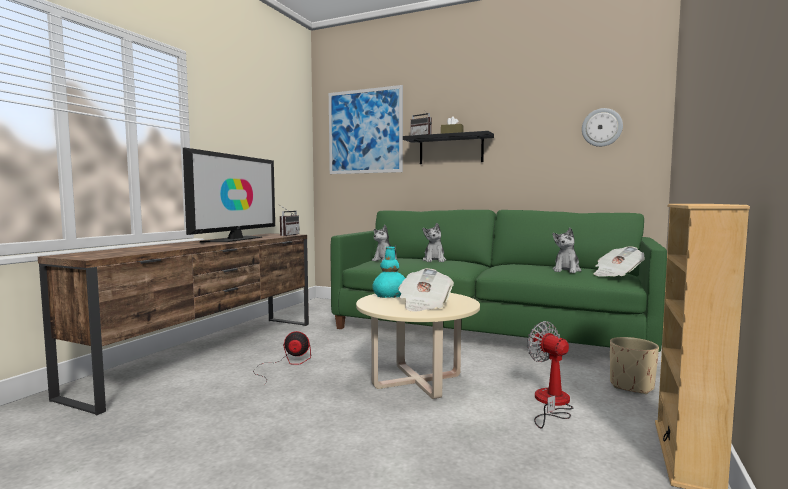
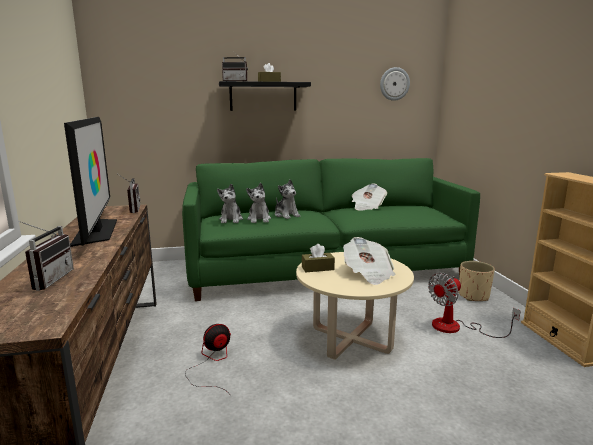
camera: 35 degrees left, 10 degrees up
picture [329,85,403,174] -> none
turquoise vase [372,246,406,298] -> brown tissue box [302,244,335,272]
fan [527,321,573,429] -> fan turned 60 degrees counterclockwise [428,273,520,338]
plush toy [552,228,581,273] -> plush toy moved to [246,183,271,223]
newspaper [594,246,645,277] -> newspaper moved to [352,183,387,211]
none -> radio [19,221,74,291]

